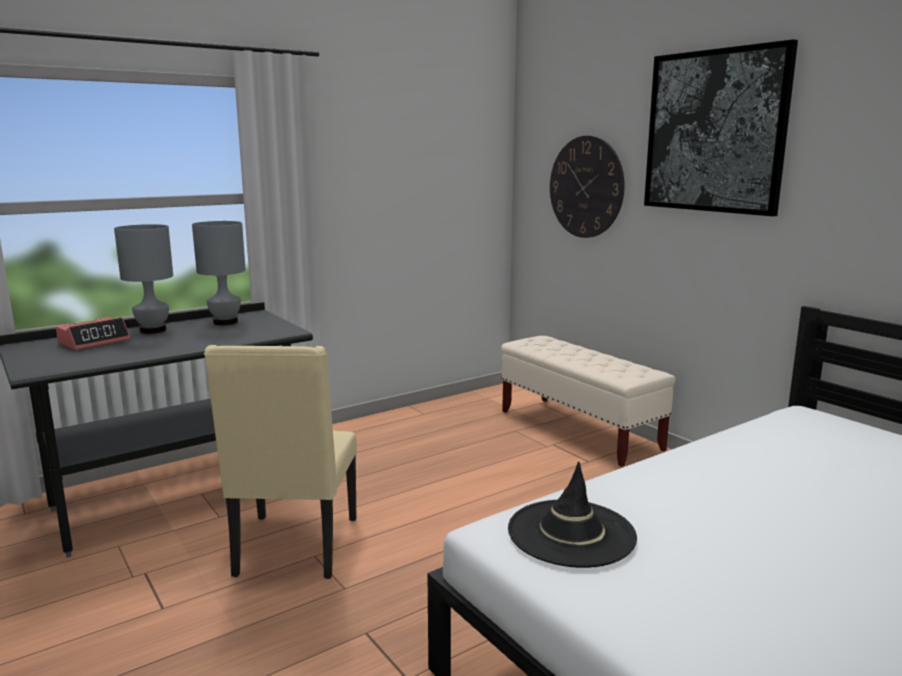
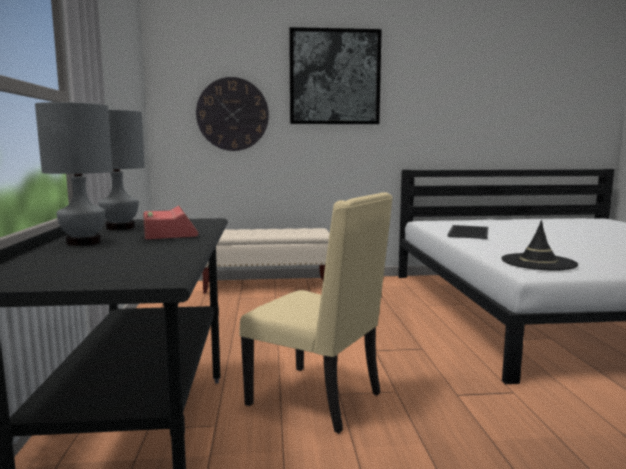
camera: 60 degrees left, 5 degrees down
alarm clock [56,317,130,350] -> alarm clock moved to [143,206,199,239]
none -> tray [447,225,488,239]

